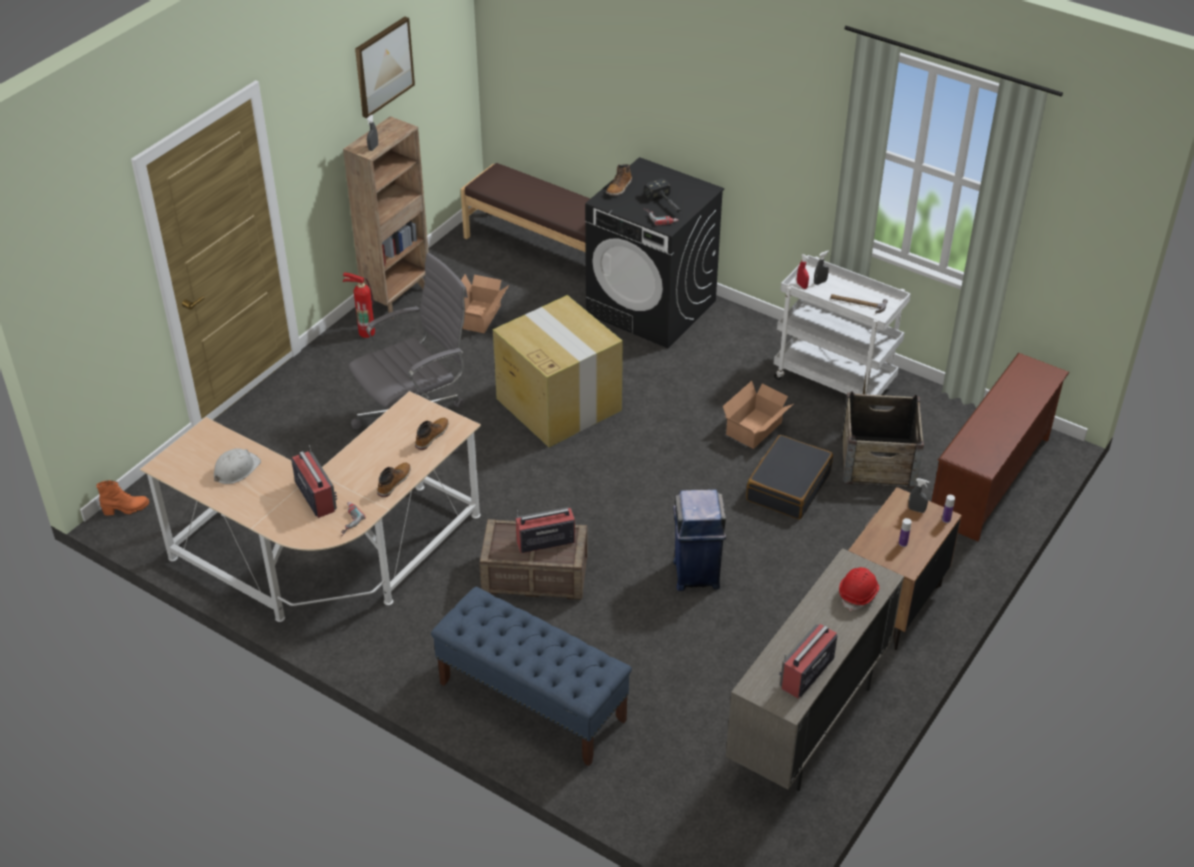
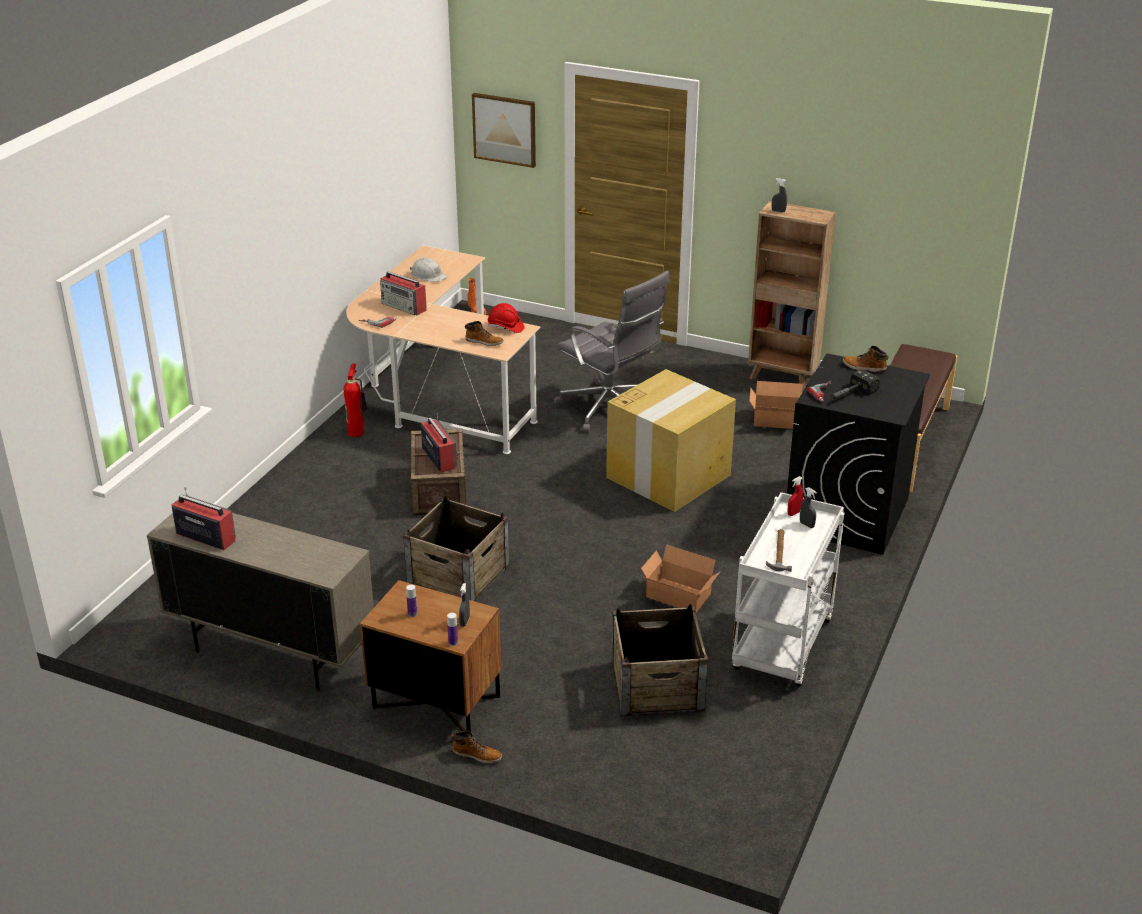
camera: 80 degrees right, 10 degrees down
radio [291,445,337,518] -> radio turned 75 degrees clockwise [380,271,427,316]
fire extinguisher [343,272,375,338] -> fire extinguisher moved to [343,363,367,437]
picture [355,17,415,118] -> picture moved to [472,93,536,168]
boot [377,462,411,497] -> boot moved to [451,731,502,763]
blue bench [431,586,632,766] -> none
blue trash can [673,489,726,591] -> crate [403,496,509,601]
black suitcase [746,435,833,519] -> none
red hard hat [839,567,880,611] -> red hard hat moved to [488,303,525,333]
brown shoe rack [931,353,1069,541] -> none

